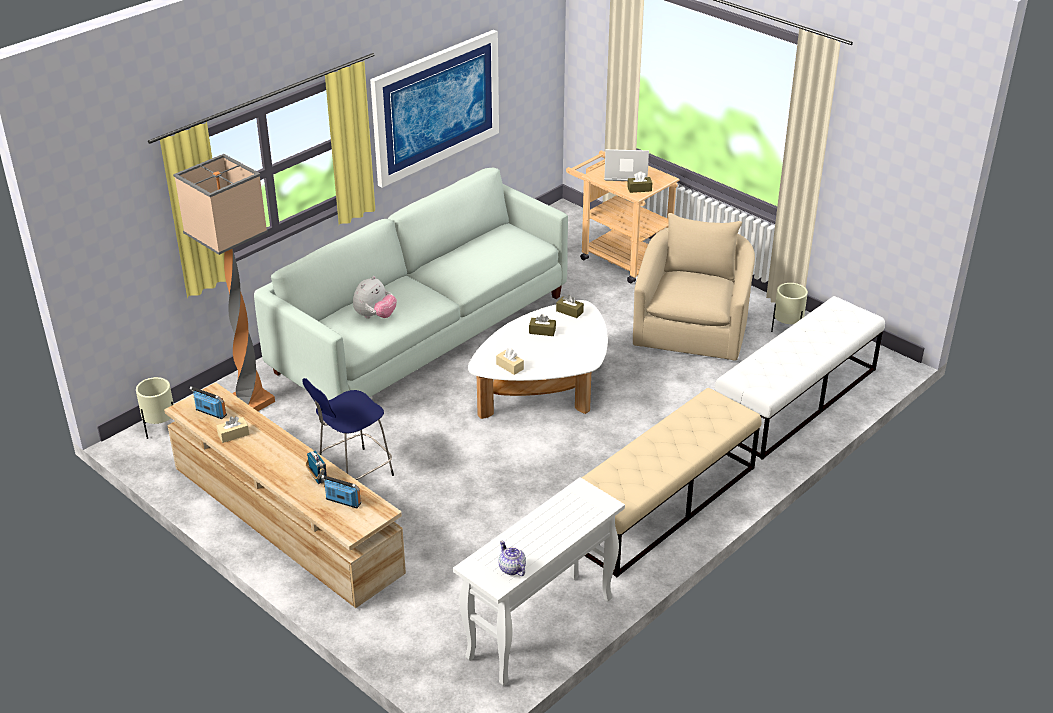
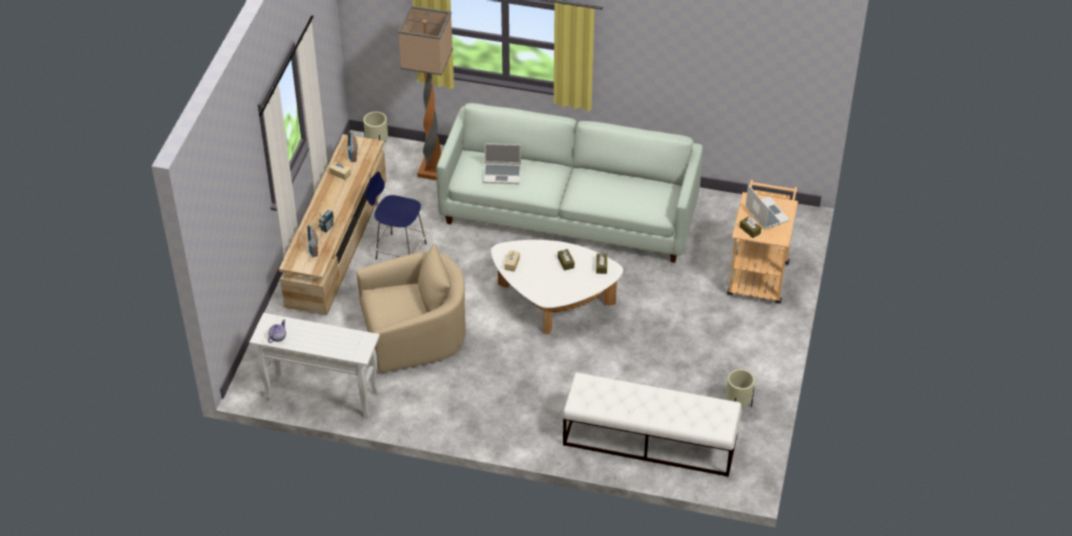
camera: 60 degrees right, 10 degrees up
plush toy [353,276,397,319] -> laptop [483,143,521,184]
picture [370,30,499,188] -> none
beige bench [582,388,761,577] -> none
beige armchair [633,213,755,361] -> beige armchair moved to [356,243,466,373]

